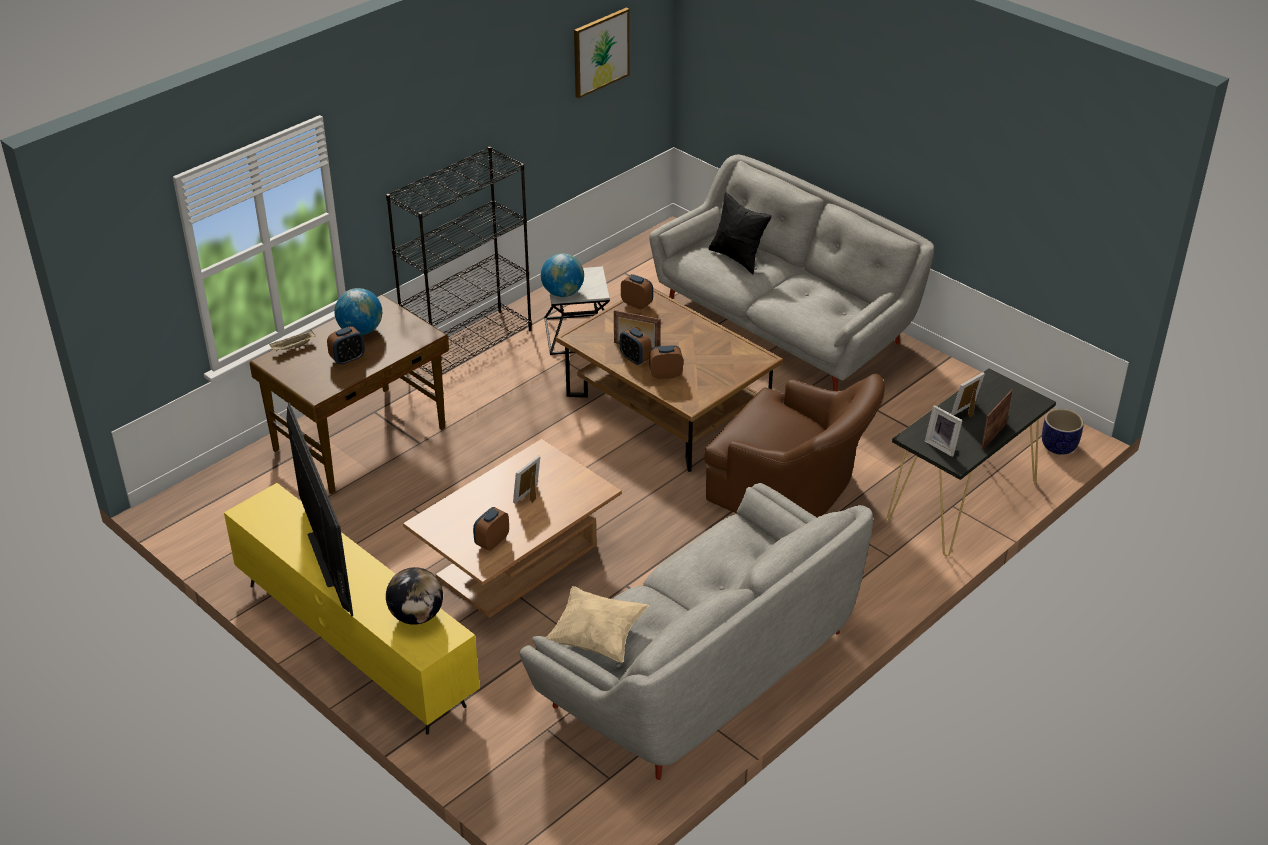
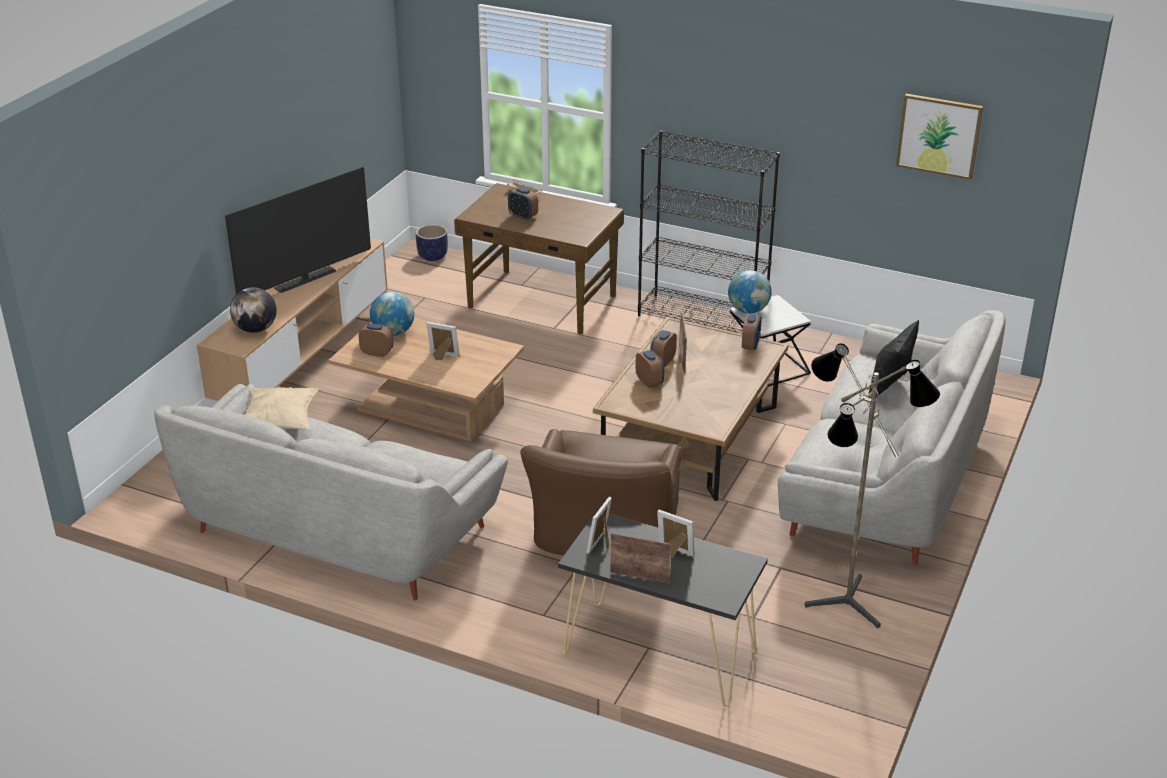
camera: 70 degrees right, 5 degrees down
yellow tv stand [224,483,480,735] -> brown tv stand [197,239,388,401]
globe [334,288,382,335] -> globe moved to [370,292,414,336]
planter [1042,409,1084,455] -> planter moved to [416,225,448,261]
none -> floor lamp [805,343,940,628]

